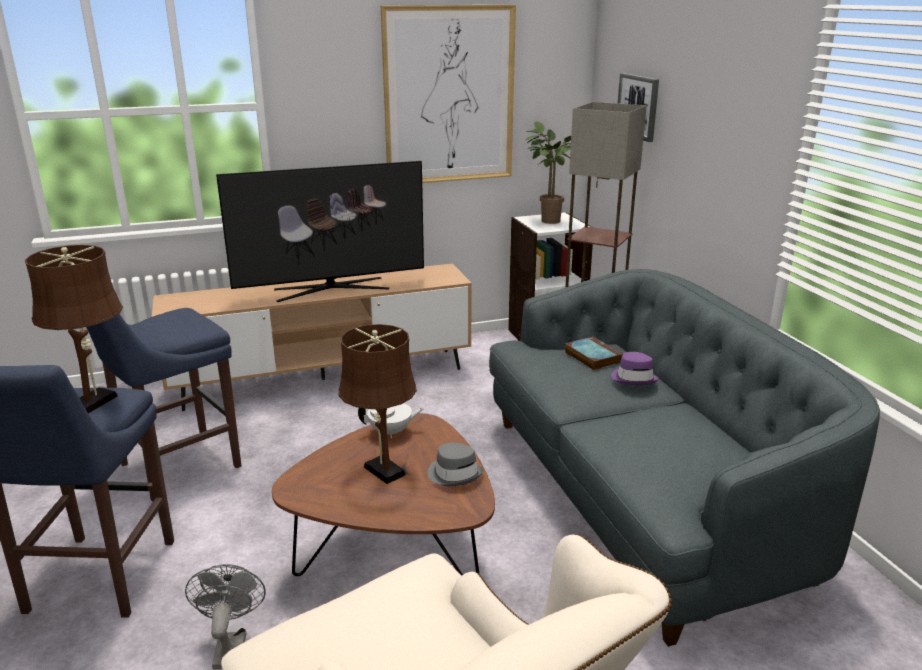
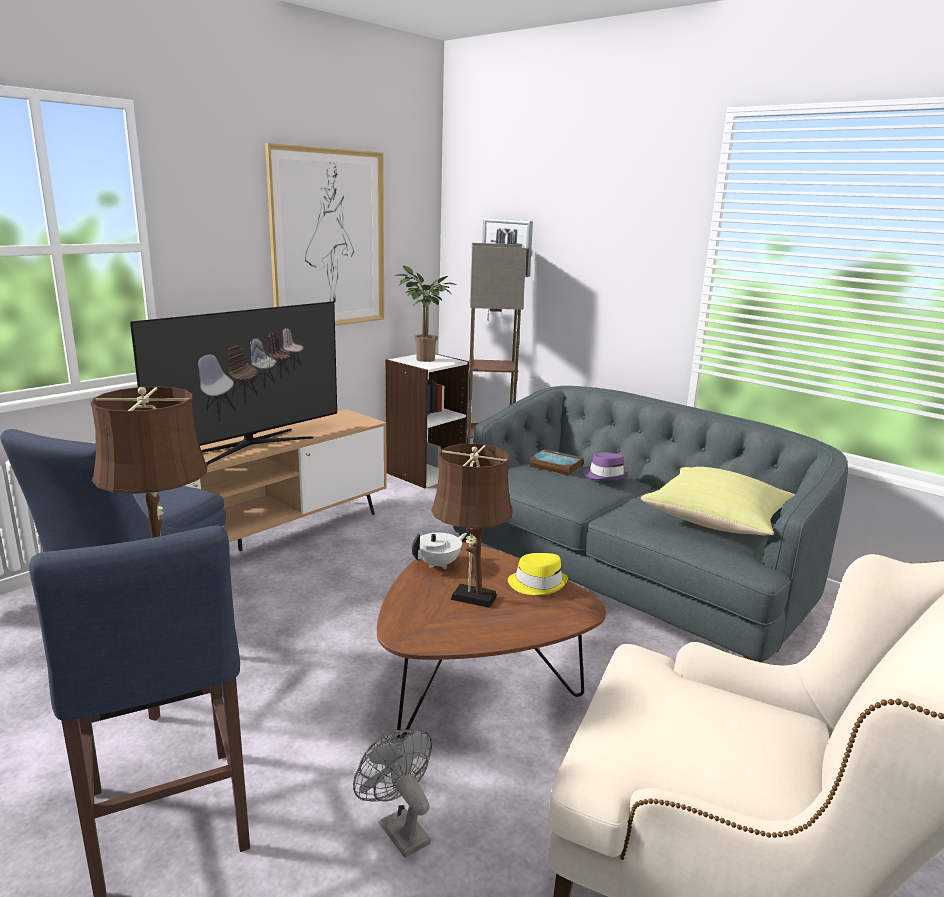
camera: 30 degrees left, 5 degrees down
grey hat [428,443,484,486] -> yellow hat [508,553,568,595]
none -> yellow pillow [641,467,795,536]

